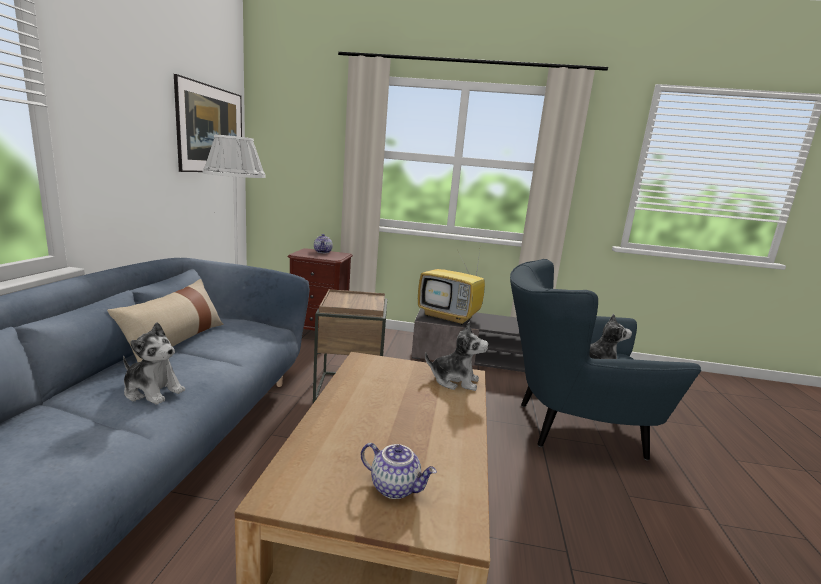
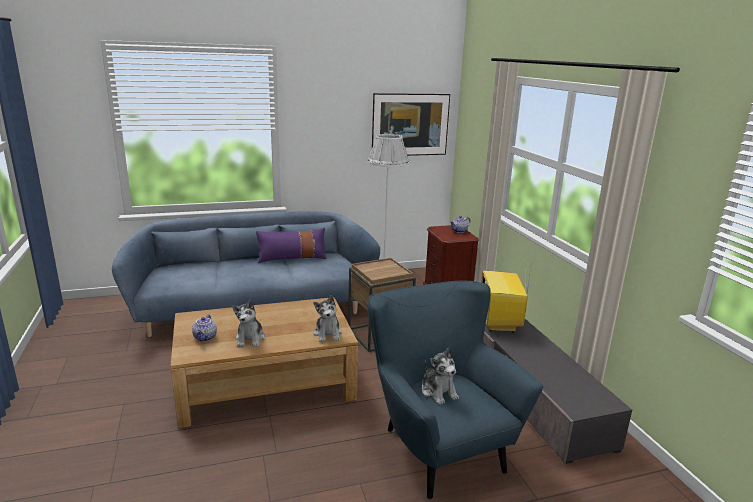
camera: 65 degrees right, 5 degrees up
beige pillow [107,279,224,362] -> purple pillow [256,228,327,263]
plush toy [123,322,185,405] -> plush toy moved to [232,300,265,347]

